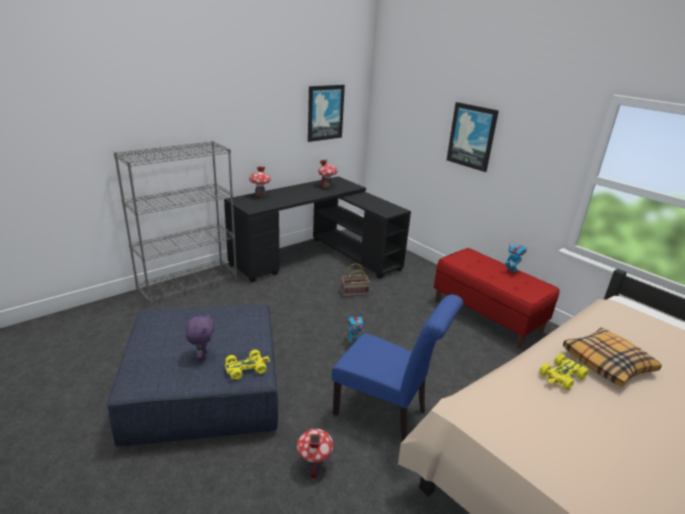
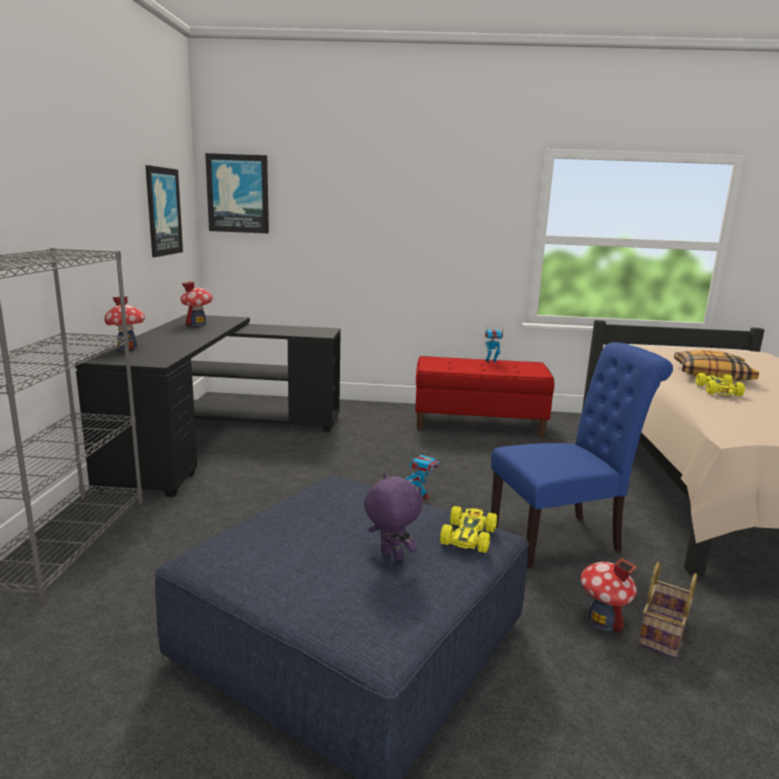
camera: 45 degrees left, 10 degrees down
basket [341,263,370,297] -> basket moved to [639,562,697,658]
picture [447,102,499,172] -> picture moved to [205,153,269,233]

